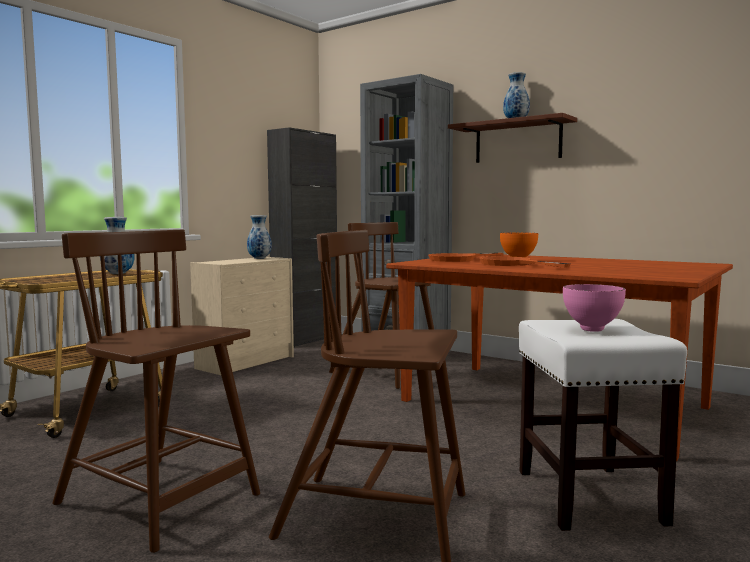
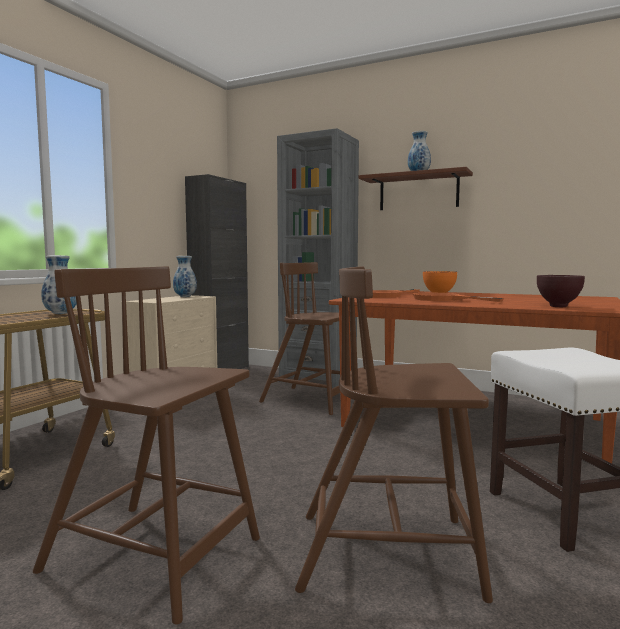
camera: 10 degrees left, 0 degrees up
pink bowl [563,284,626,332] -> none
none -> brown bowl [537,275,585,307]

